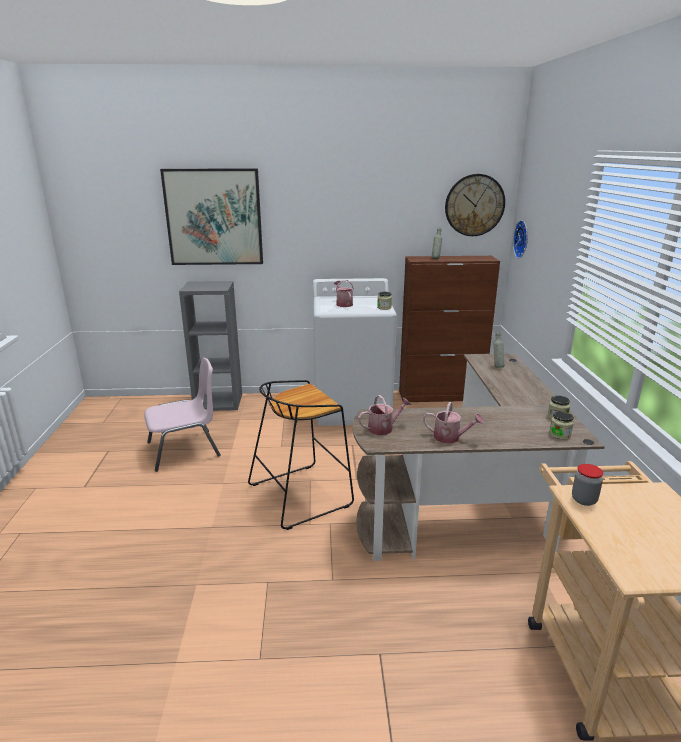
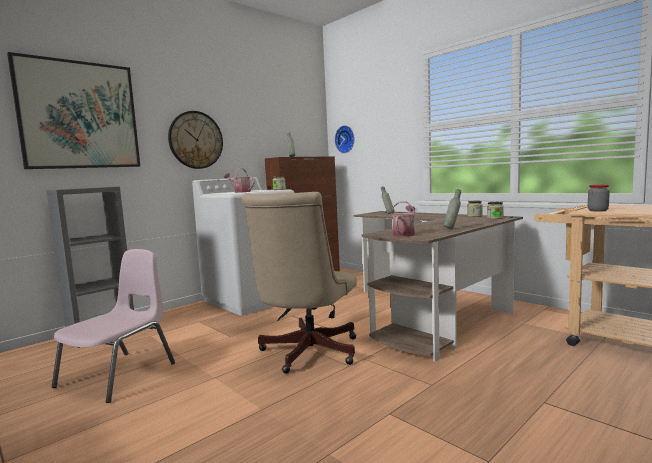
camera: 40 degrees left, 15 degrees down
black stool [248,380,354,530] -> beige office chair [242,192,357,374]
watering can [423,402,484,443] -> grey bottle [443,189,461,229]
wall clock [445,174,505,236] -> wall clock moved to [168,111,223,169]

